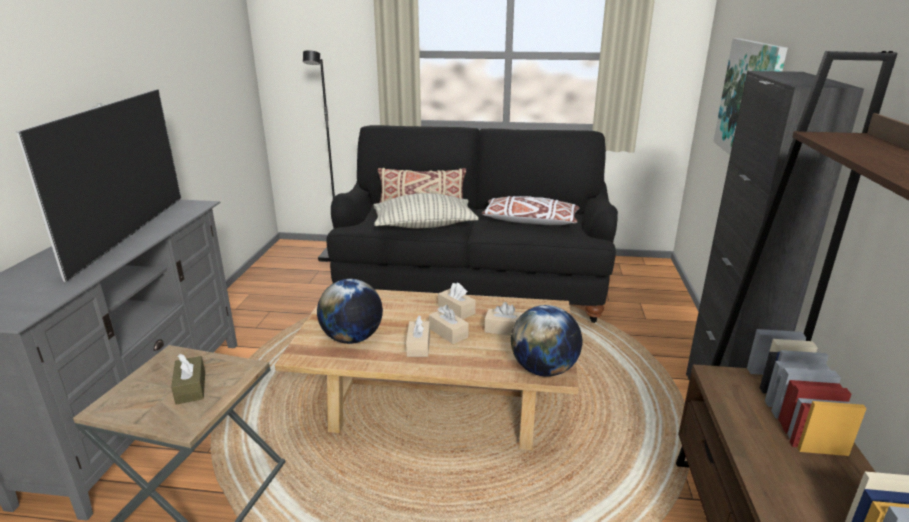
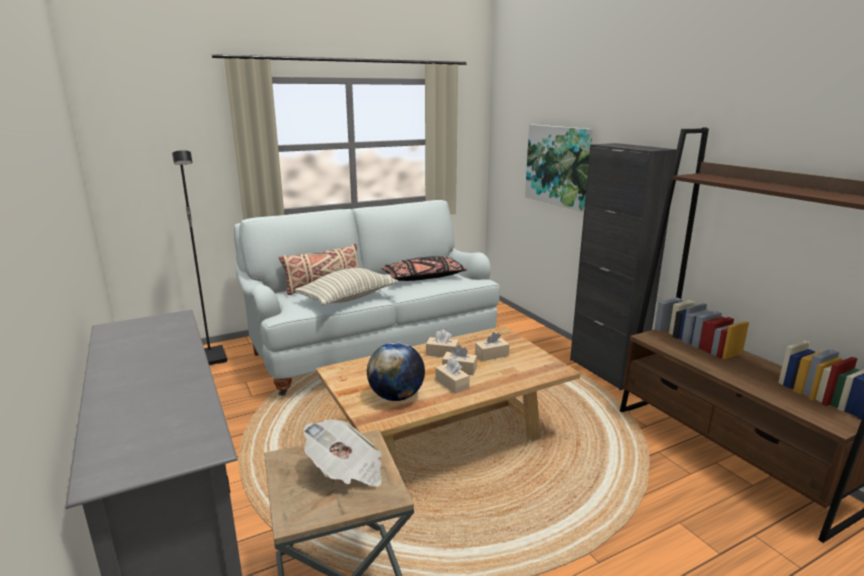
camera: 35 degrees left, 5 degrees down
television [16,89,181,282] -> none
brown tissue box [171,353,205,405] -> newspaper [303,419,382,487]
black sofa [326,125,618,323] -> white sofa [234,200,500,396]
white pillow [482,196,580,225] -> black pillow [381,256,467,281]
globe [511,305,582,377] -> none

